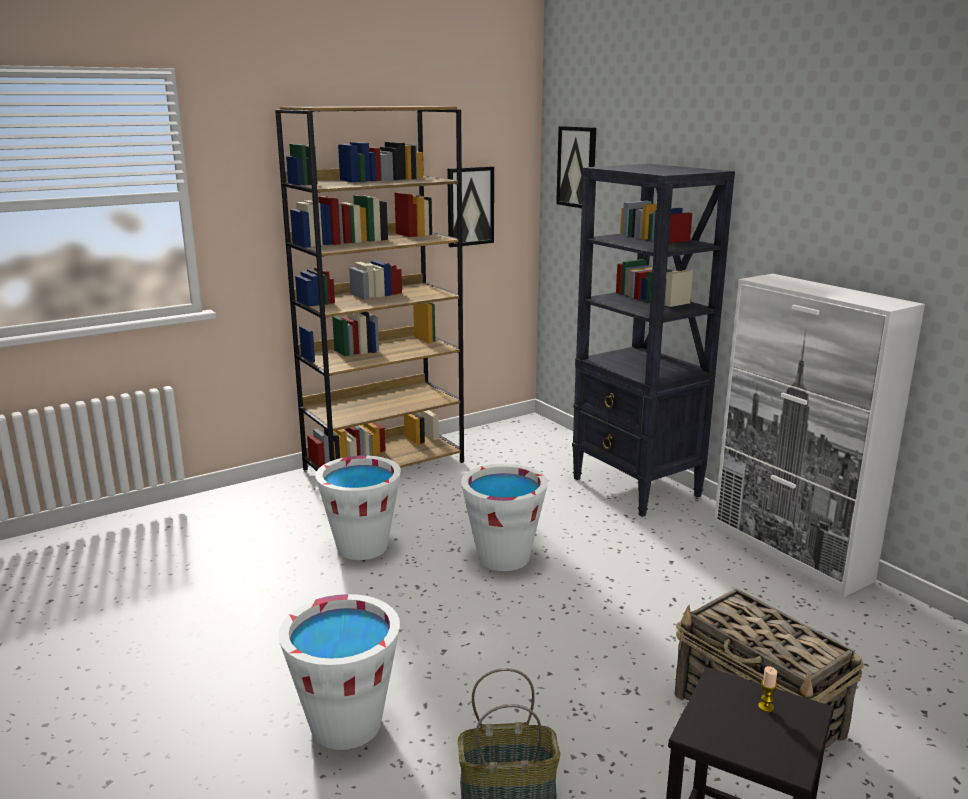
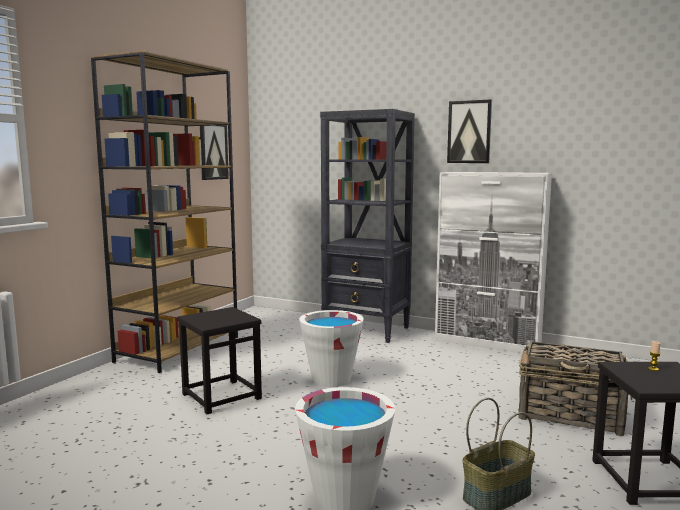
camera: 30 degrees left, 10 degrees down
white bucket [315,455,401,560] -> black stool [177,307,262,414]
picture [556,126,596,208] -> picture moved to [447,99,492,163]

